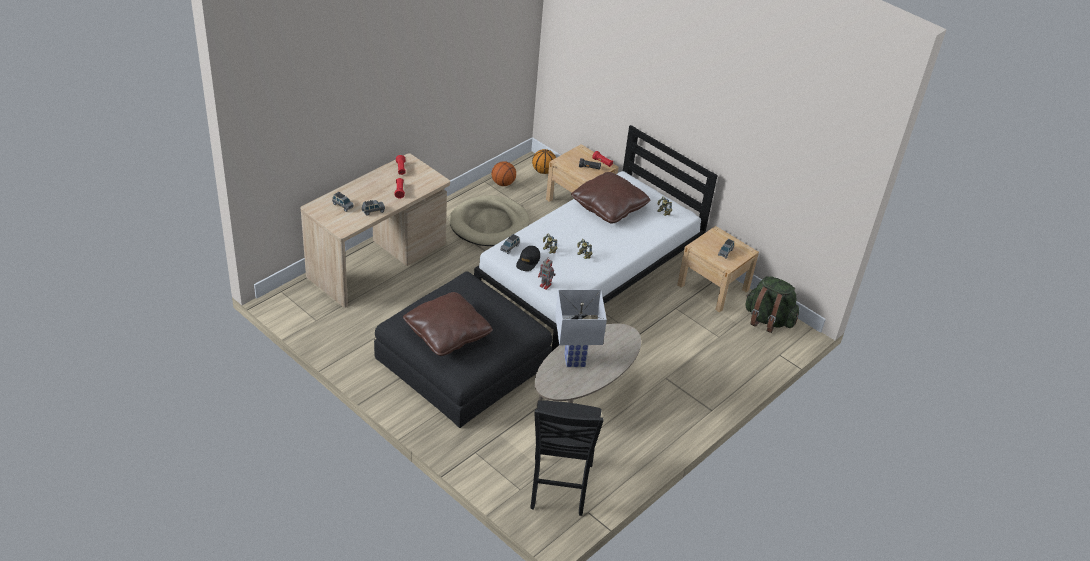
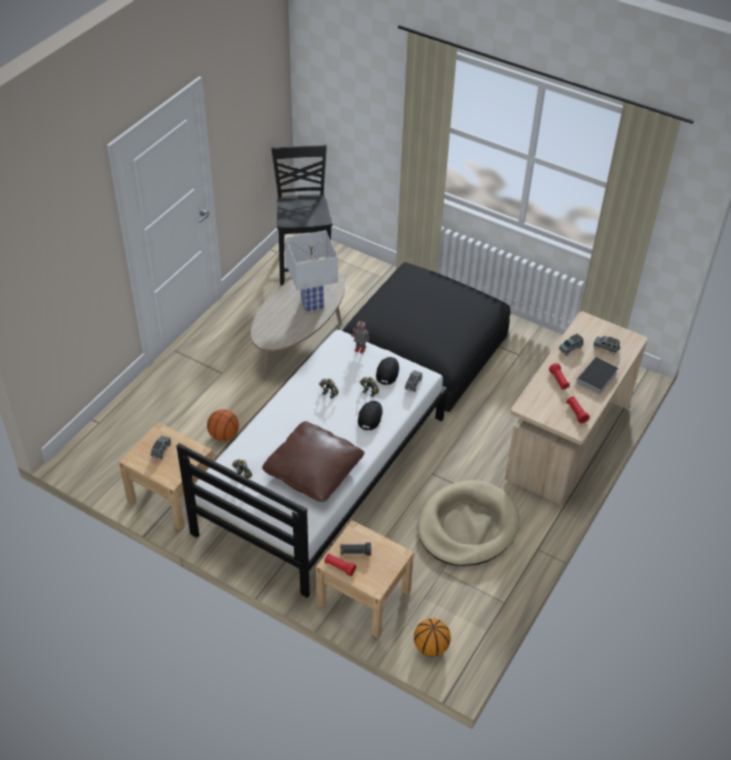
camera: 170 degrees right, 5 degrees up
brown pillow [403,292,493,356] -> none
basketball [492,161,516,186] -> basketball moved to [207,409,239,441]
green backpack [745,276,799,333] -> none
none -> black cap [358,401,383,430]
none -> book [576,357,619,394]

